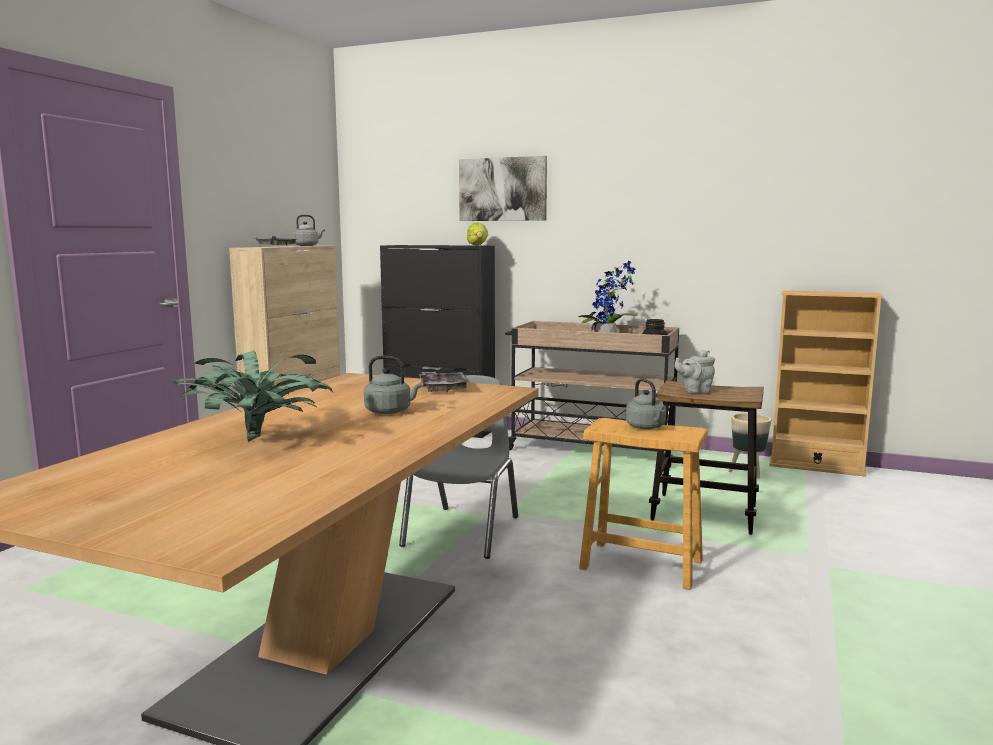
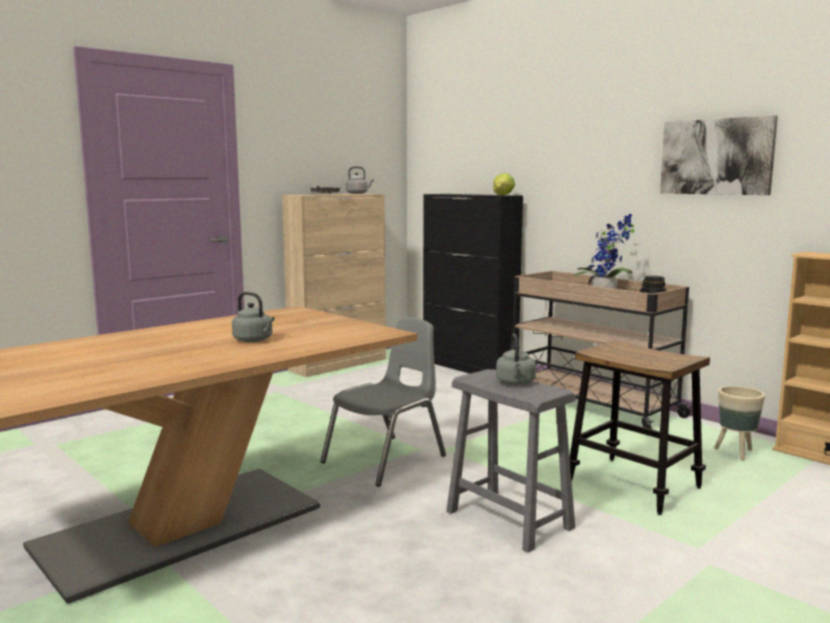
camera: 25 degrees right, 0 degrees up
potted plant [173,351,333,442] -> none
grey tray [419,372,470,393] -> none
picture [459,156,547,221] -> picture moved to [660,115,778,195]
brown stool [579,418,708,590] -> grey stool [446,369,576,553]
grey teapot [675,350,715,393] -> none

